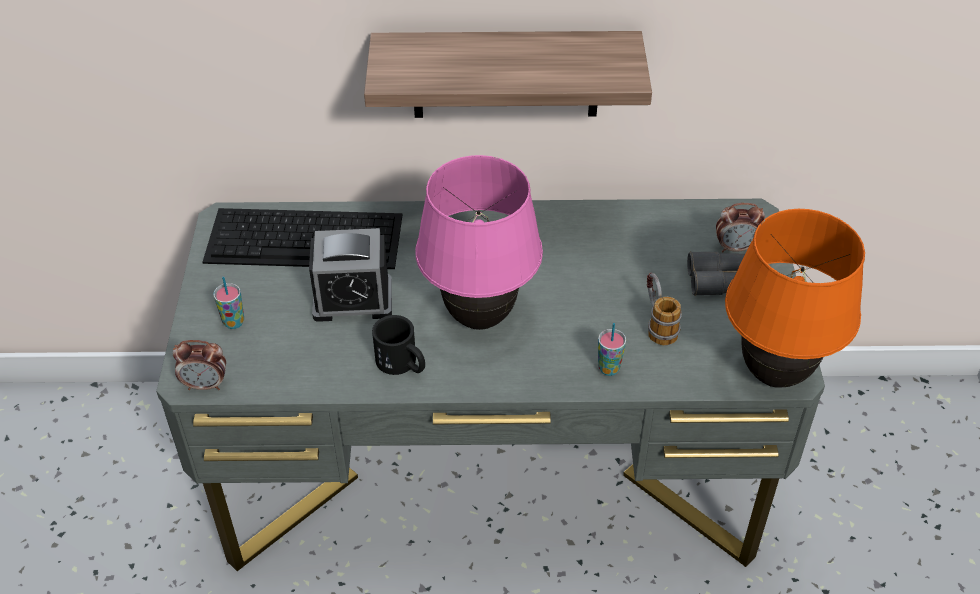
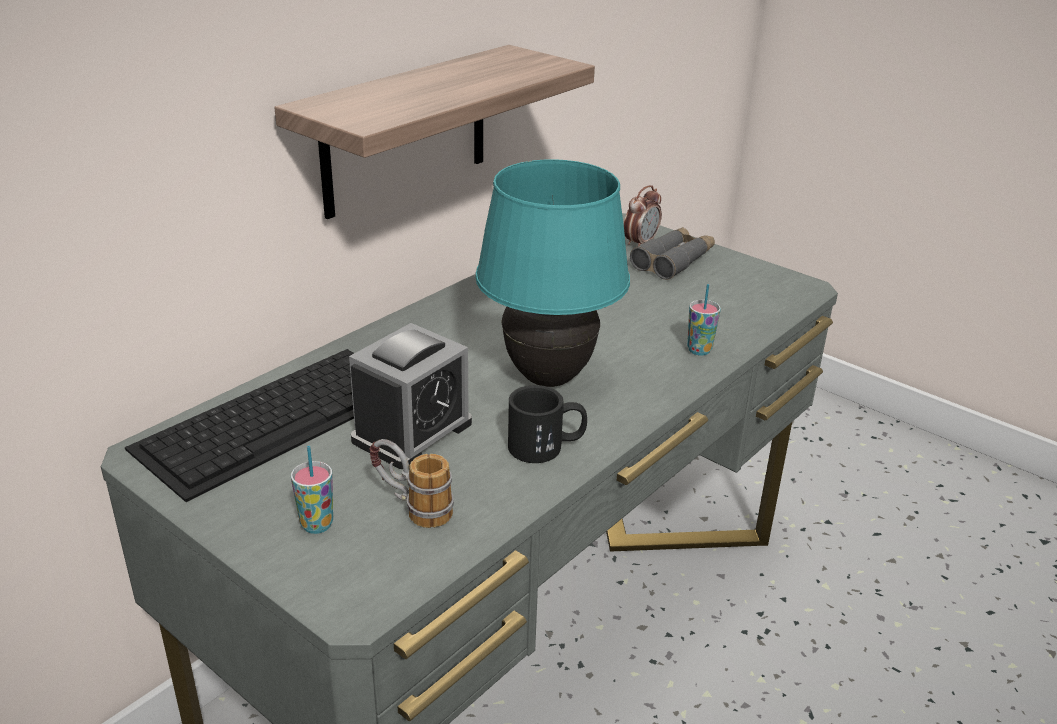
camera: 50 degrees left, 15 degrees down
alarm clock [173,340,226,390] -> none
pink table lamp [416,155,543,330] -> turquoise table lamp [475,159,630,387]
mug [647,273,682,345] -> mug moved to [370,439,454,528]
orange table lamp [725,209,865,388] -> none

